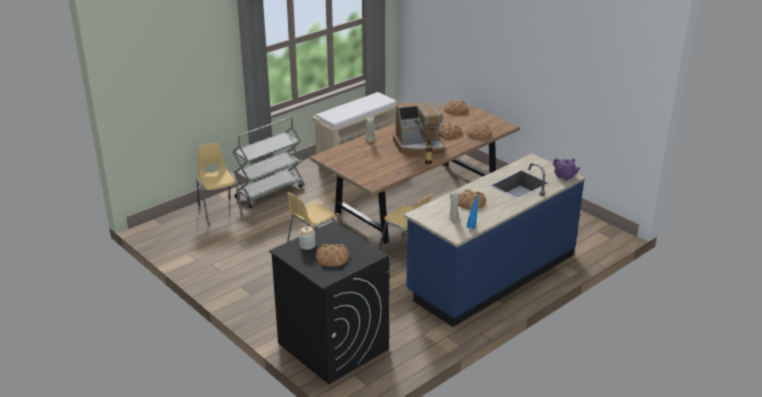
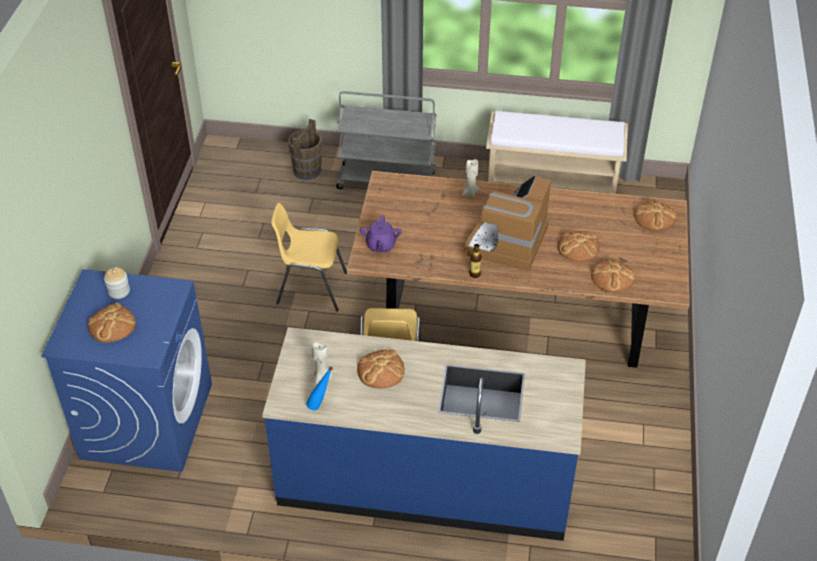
camera: 50 degrees right, 15 degrees up
yellow chair [196,143,243,225] -> brown bucket [288,119,322,180]
black washing machine [269,221,390,384] -> blue washing machine [41,269,212,472]
coffee machine [393,102,446,155] -> coffee machine turned 75 degrees clockwise [464,175,551,271]
purple teapot [553,158,580,181] -> purple teapot moved to [360,215,402,252]

